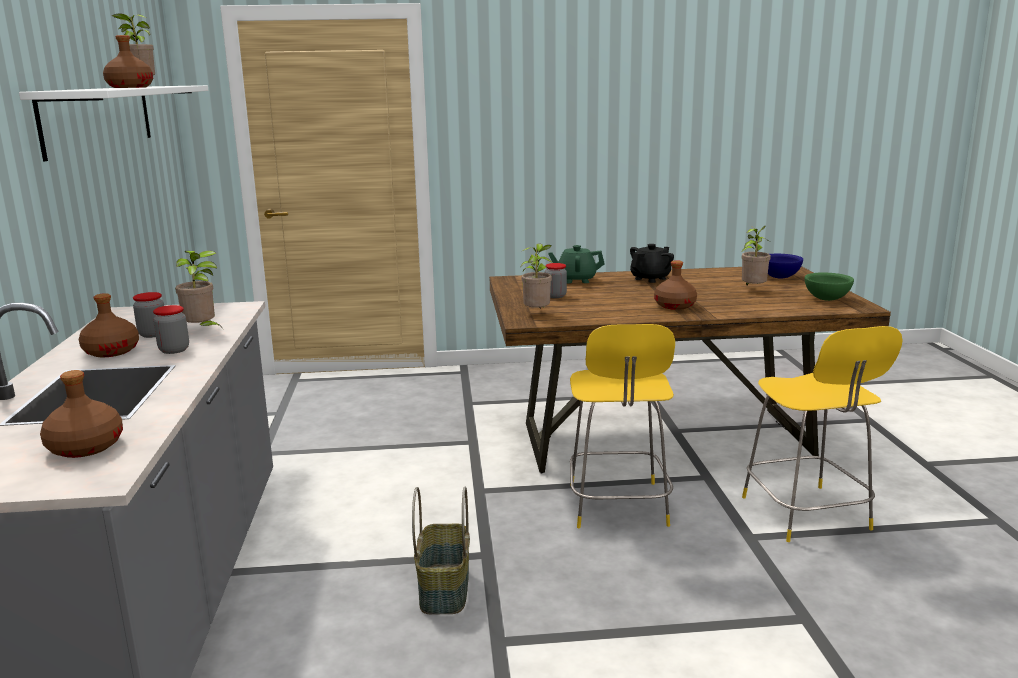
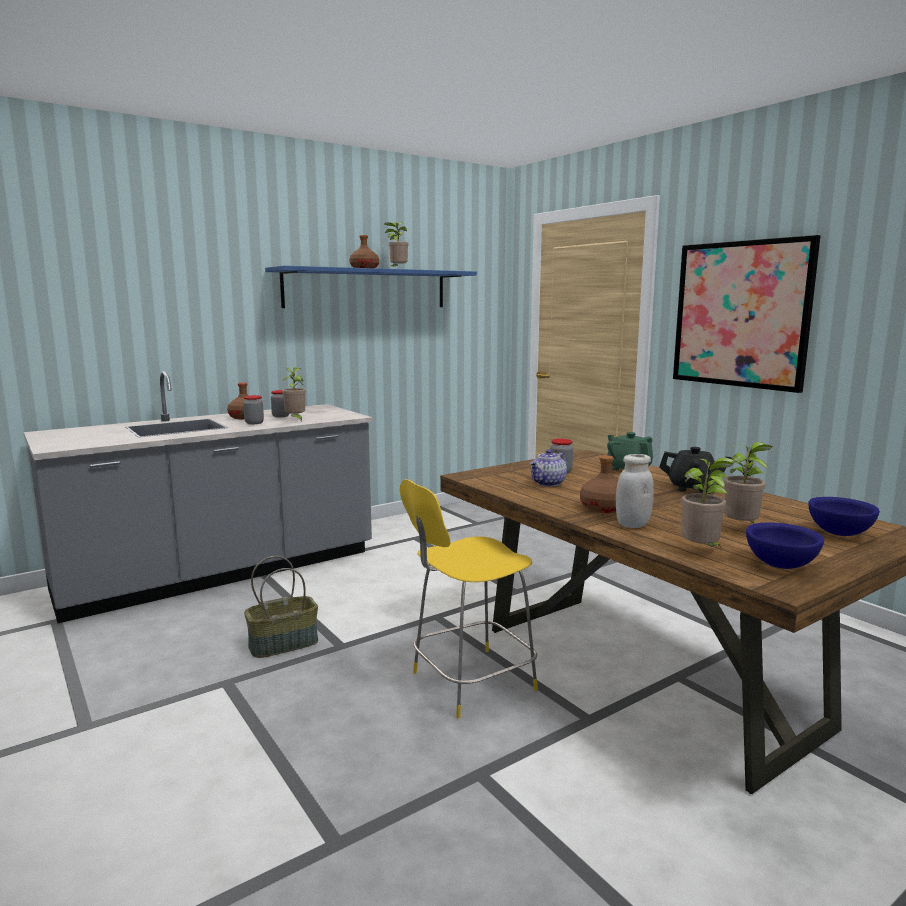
camera: 60 degrees right, 5 degrees down
white shelf [19,85,208,161] -> blue shelf [265,266,477,308]
brown bottle [40,370,123,458] -> none
potted plant [520,243,553,309] -> potted plant moved to [681,458,735,547]
yellow chair [742,326,903,542] -> none
green bowl [805,272,854,301] -> blue bowl [746,522,824,569]
none -> teapot [530,449,567,487]
none -> white jar [616,454,654,528]
none -> picture [673,235,821,393]

